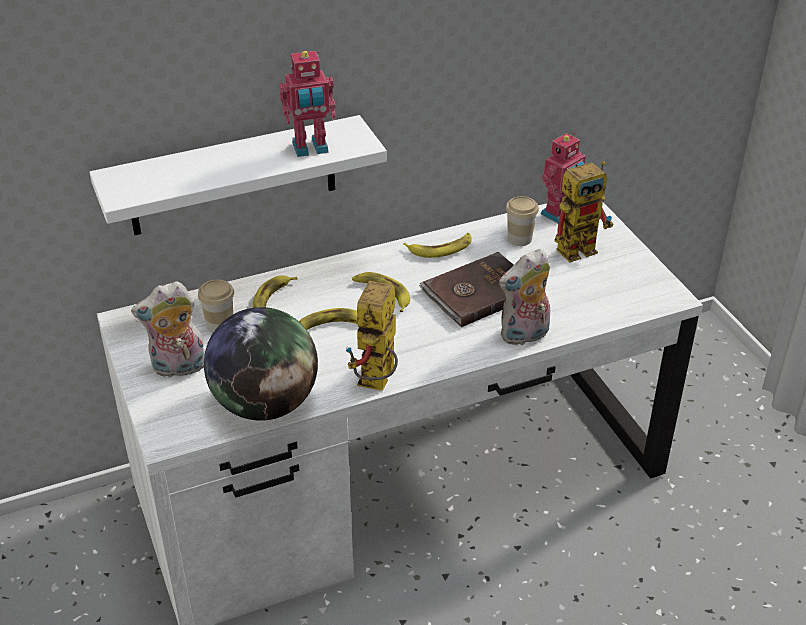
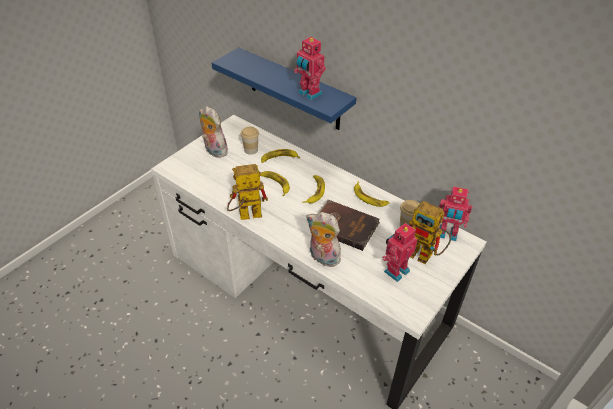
camera: 60 degrees right, 5 degrees up
white shelf [89,115,387,235] -> blue shelf [211,48,356,130]
globe [204,307,318,421] -> none
none -> toy robot [382,223,417,282]

